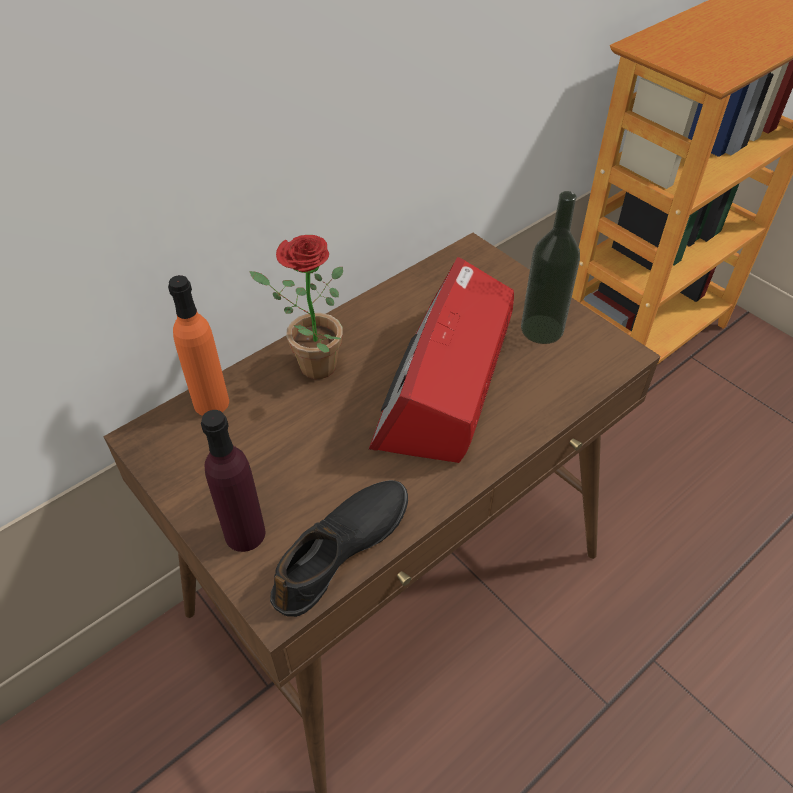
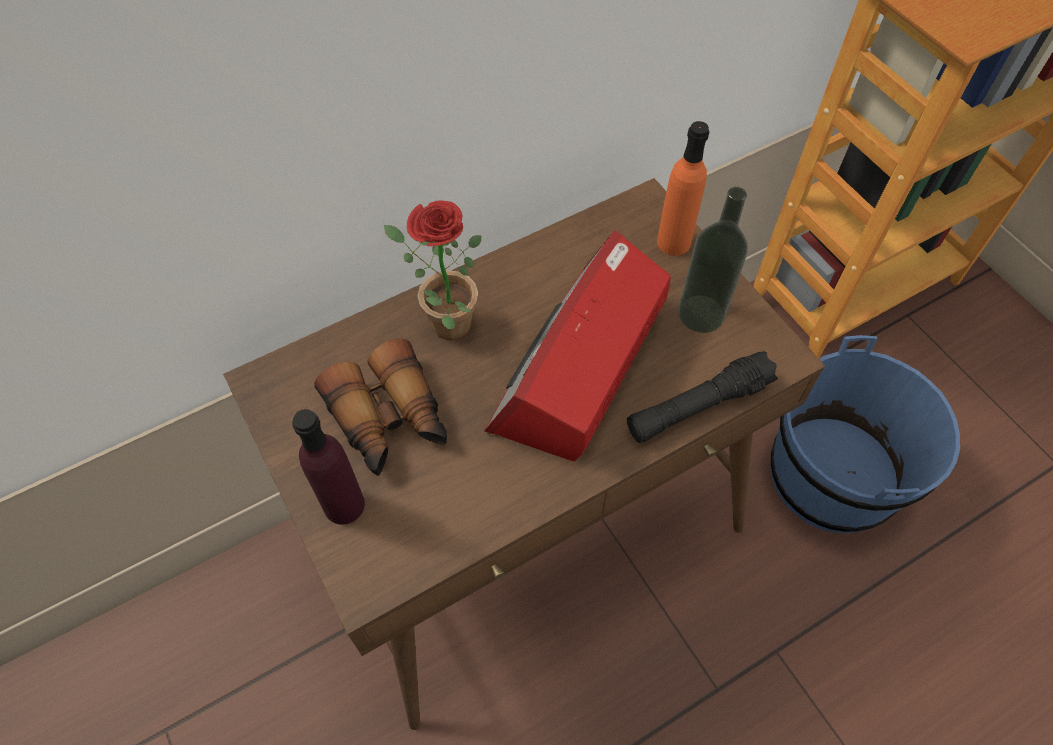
camera: 10 degrees right, 10 degrees up
orange bottle [168,275,229,416] -> orange bottle moved to [657,121,709,256]
black shoe [270,480,408,617] -> none
none -> binoculars [314,339,447,476]
none -> black flashlight [627,351,778,443]
none -> blue bucket [770,335,960,533]

